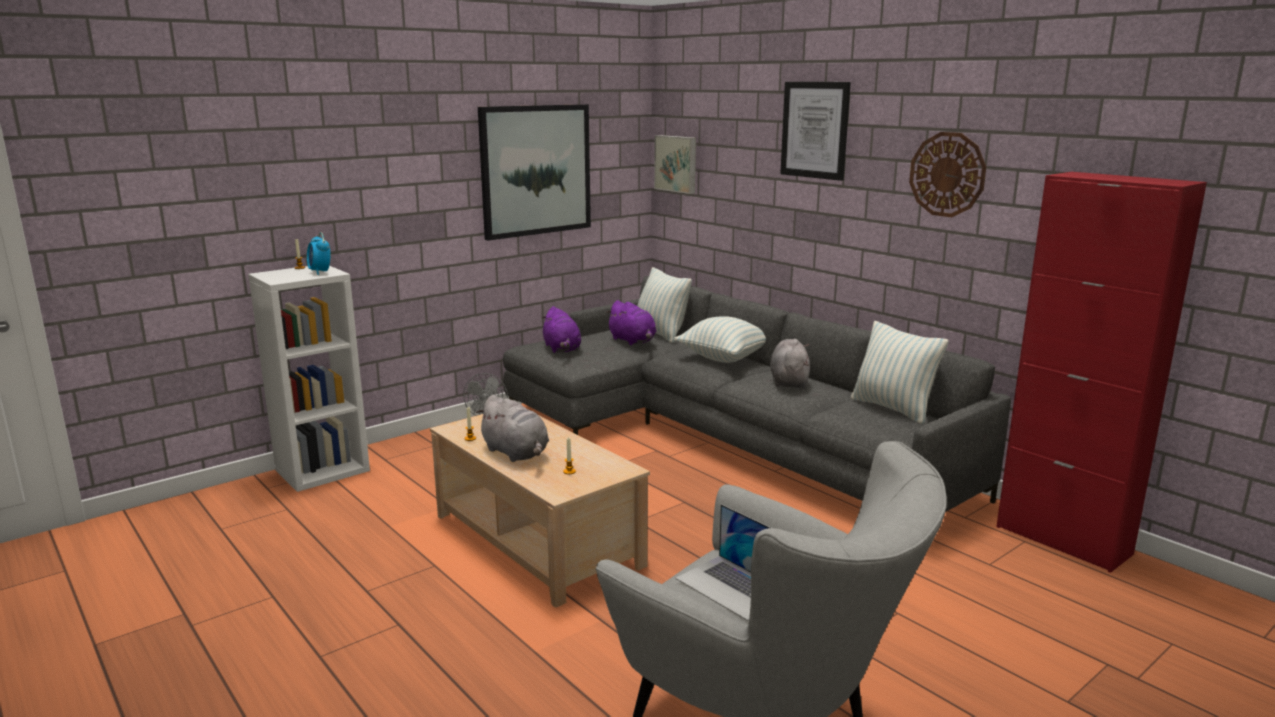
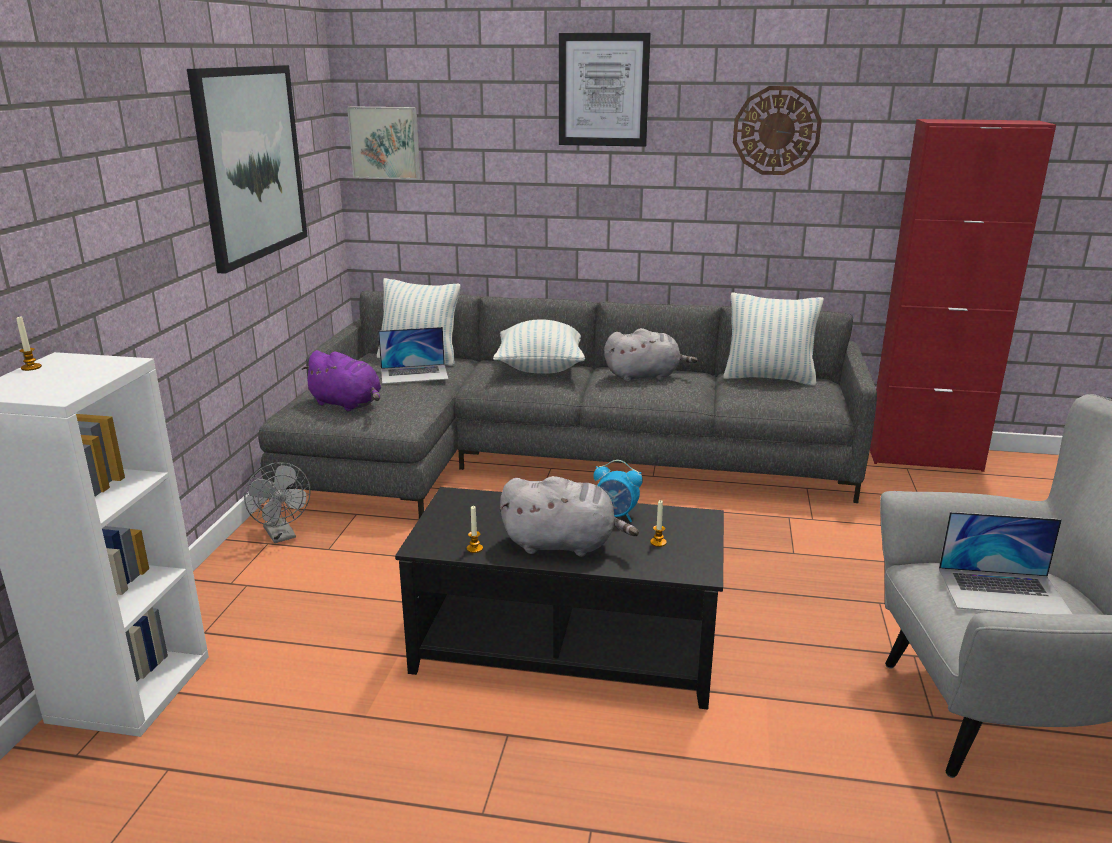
camera: 40 degrees left, 5 degrees up
alarm clock [307,232,330,275] -> alarm clock moved to [593,460,643,522]
beige coffee table [430,414,650,608] -> black coffee table [395,487,724,710]
purple plush toy [606,300,656,345] -> laptop [378,327,449,384]
grey plush toy [770,339,810,388] -> grey plush toy turned 120 degrees clockwise [604,328,698,382]

